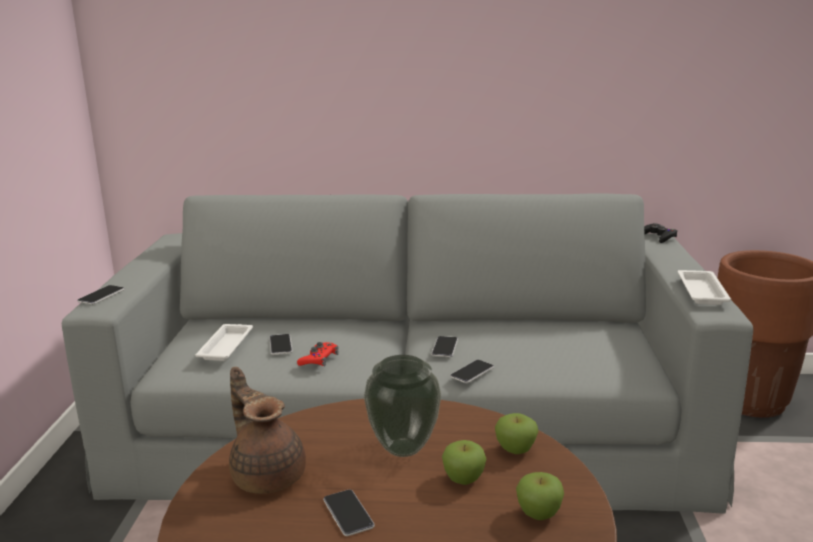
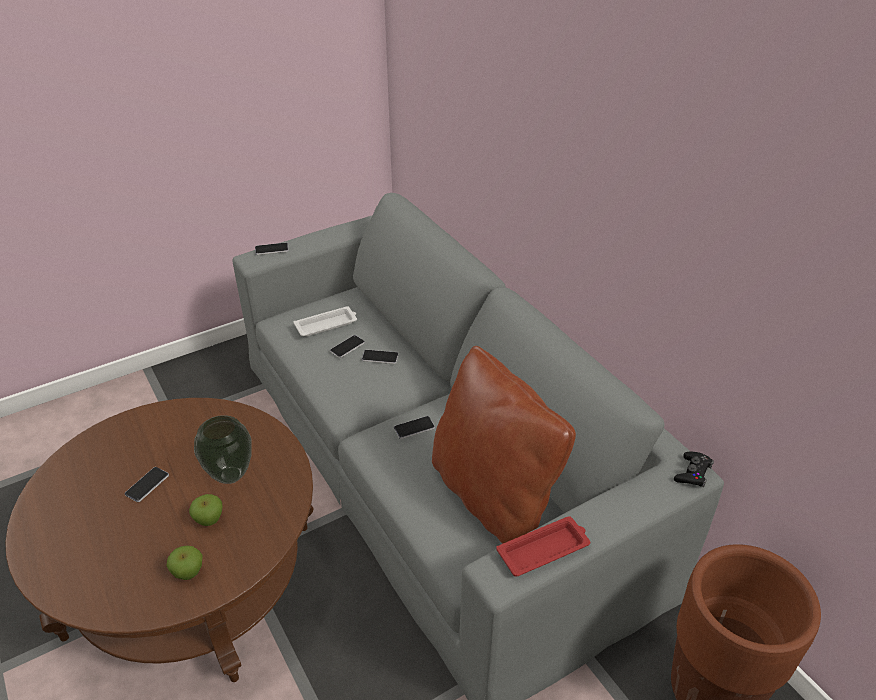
camera: 55 degrees right, 20 degrees up
brown teapot [229,367,306,493] -> none
red game controller [297,342,339,366] -> none
phone [450,360,494,383] -> phone moved to [362,350,399,364]
apple [495,413,538,454] -> none
white tray [678,270,731,305] -> red tray [496,516,590,577]
none -> brown pillow [432,346,576,544]

